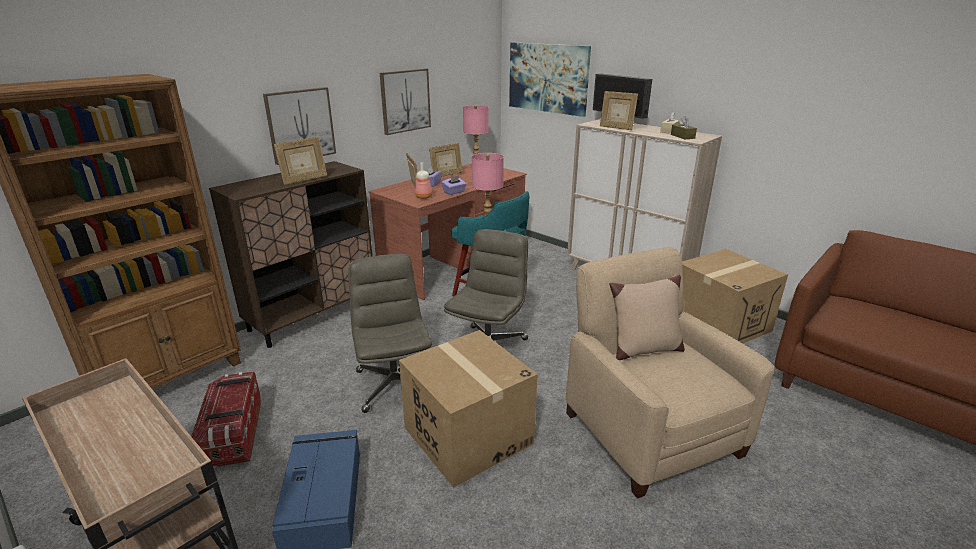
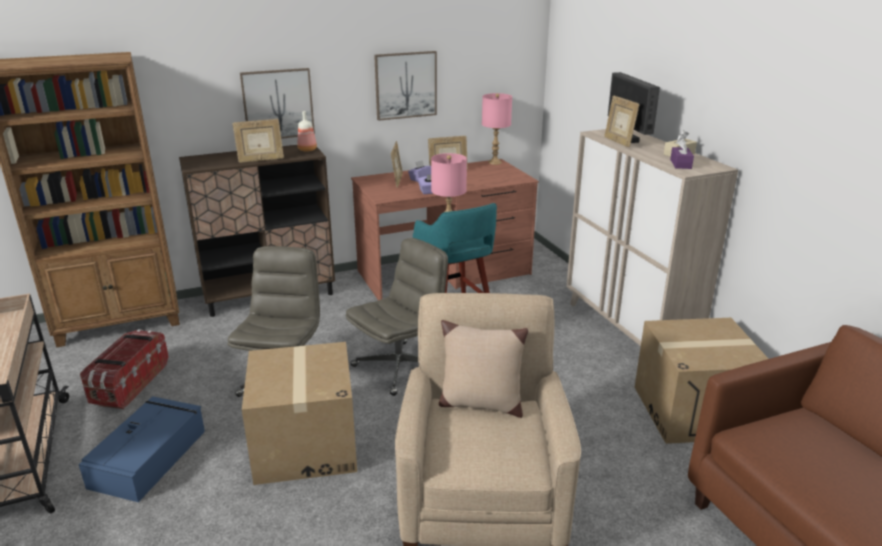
camera: 25 degrees right, 0 degrees up
bottle [415,162,432,199] -> bottle moved to [298,111,317,152]
picture [509,42,591,117] -> none
brown tissue box [671,116,697,139] -> purple tissue box [670,139,694,169]

